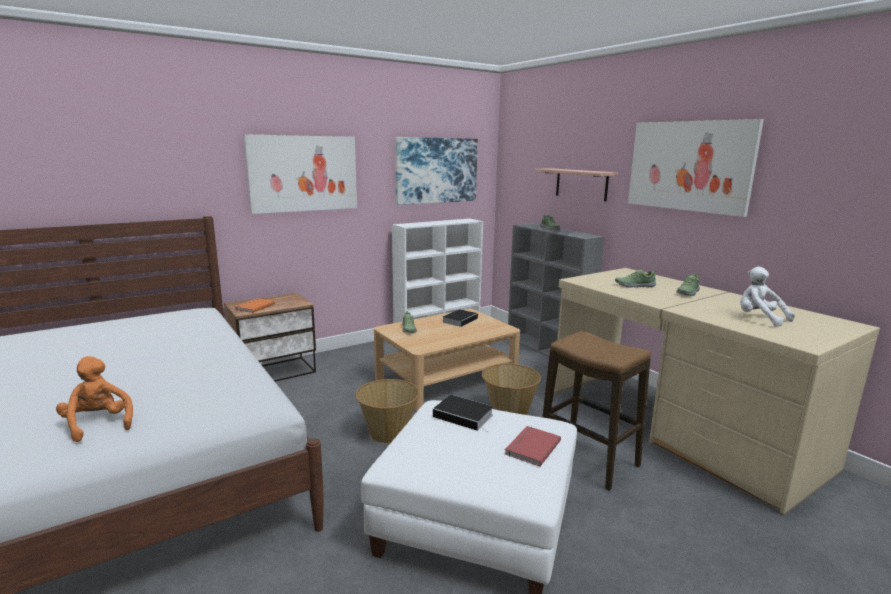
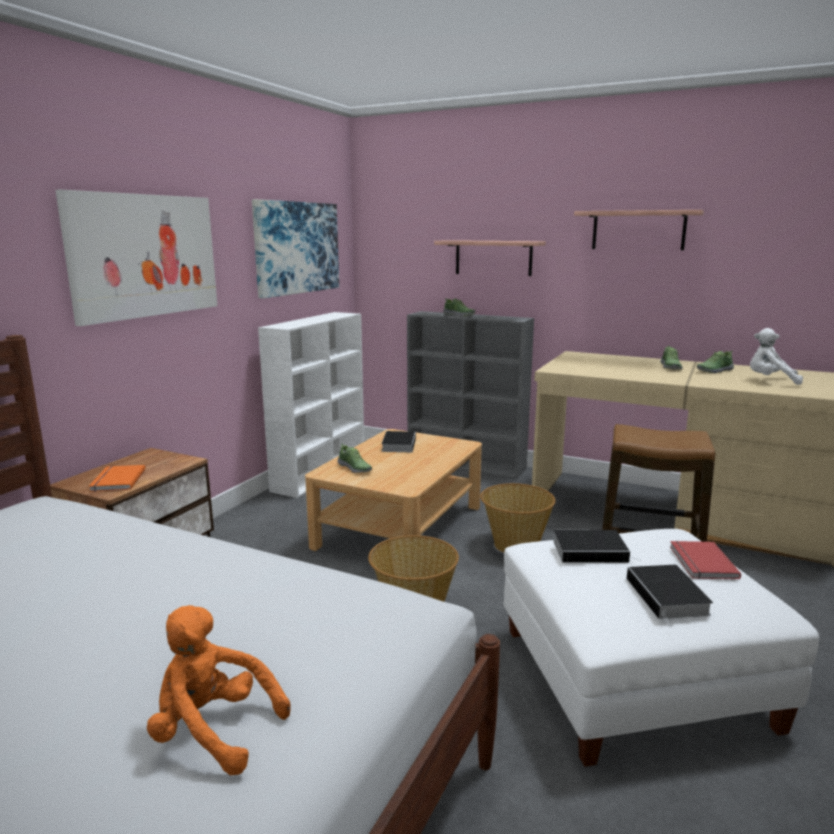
camera: 30 degrees left, 0 degrees up
shoe [615,270,656,288] -> shoe moved to [697,351,734,373]
picture [628,119,764,217] -> shelf [574,210,704,250]
none -> book [627,565,713,627]

